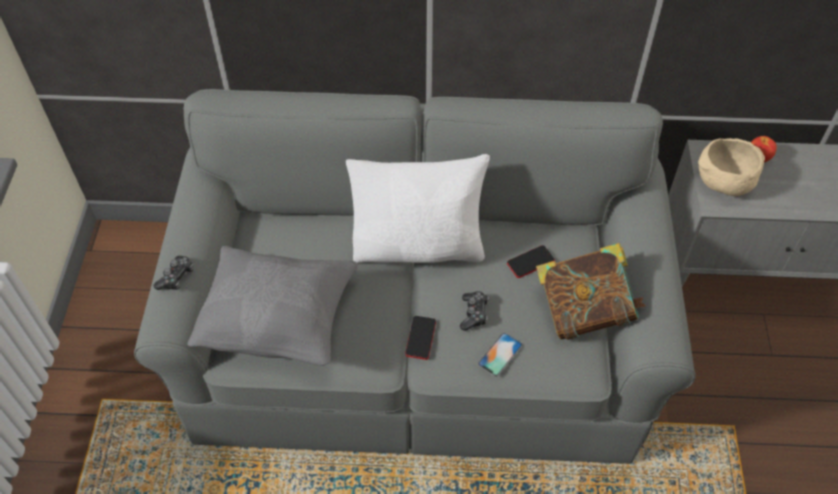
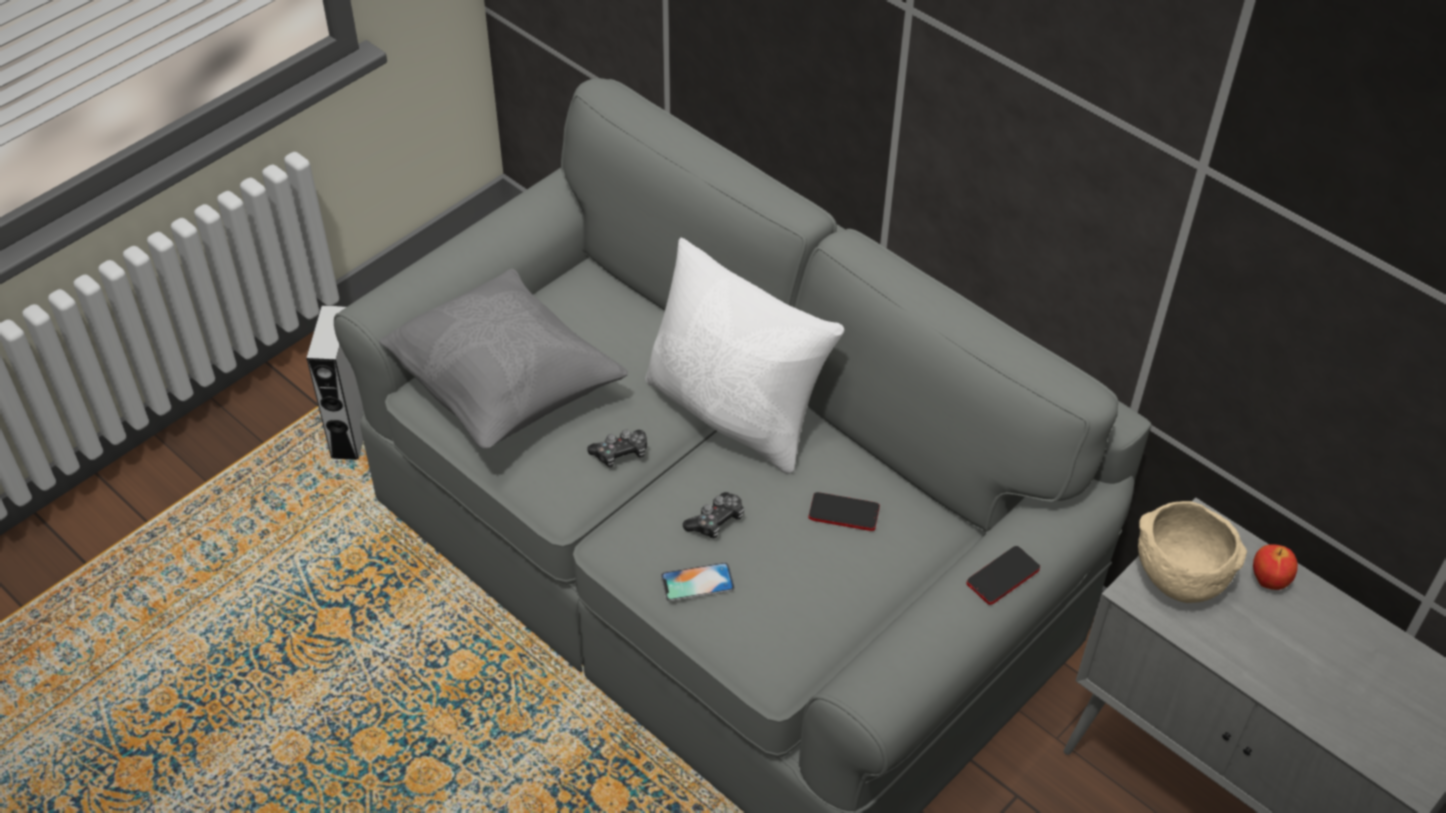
camera: 40 degrees right, 5 degrees down
game controller [153,256,194,290] -> game controller moved to [587,429,647,467]
phone [405,316,436,360] -> phone moved to [967,546,1040,605]
book [536,243,646,340] -> none
none -> grey speaker [306,305,364,460]

